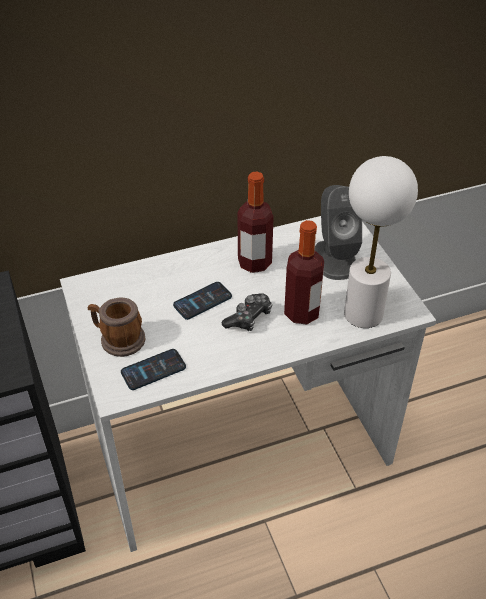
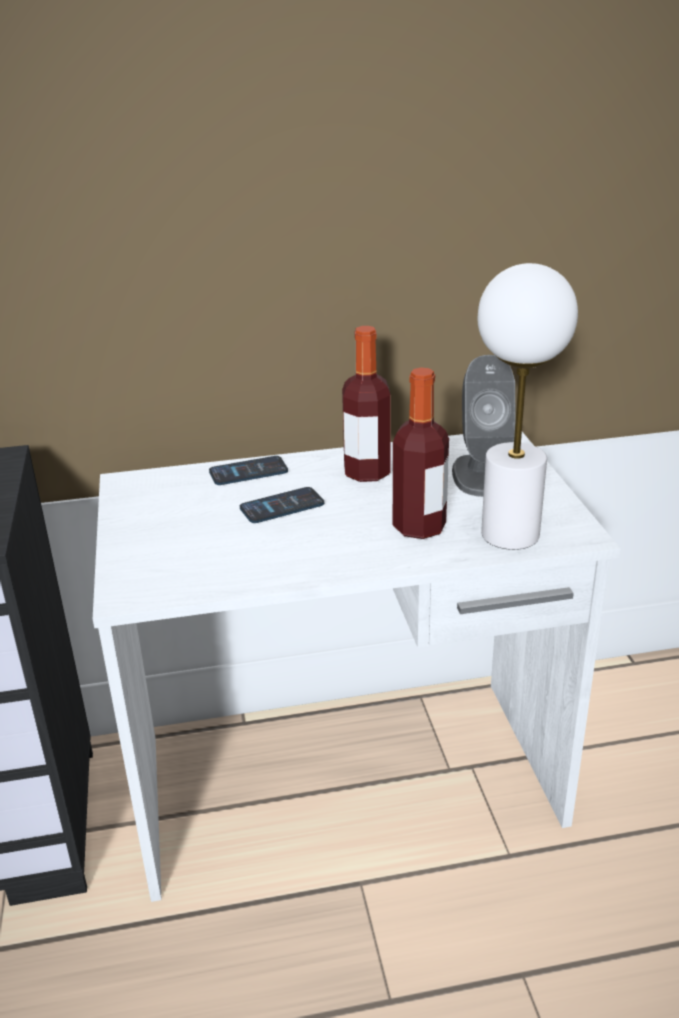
camera: 10 degrees right, 15 degrees down
mug [88,298,145,357] -> none
phone [121,349,186,390] -> phone moved to [209,456,288,485]
game controller [221,293,272,331] -> none

